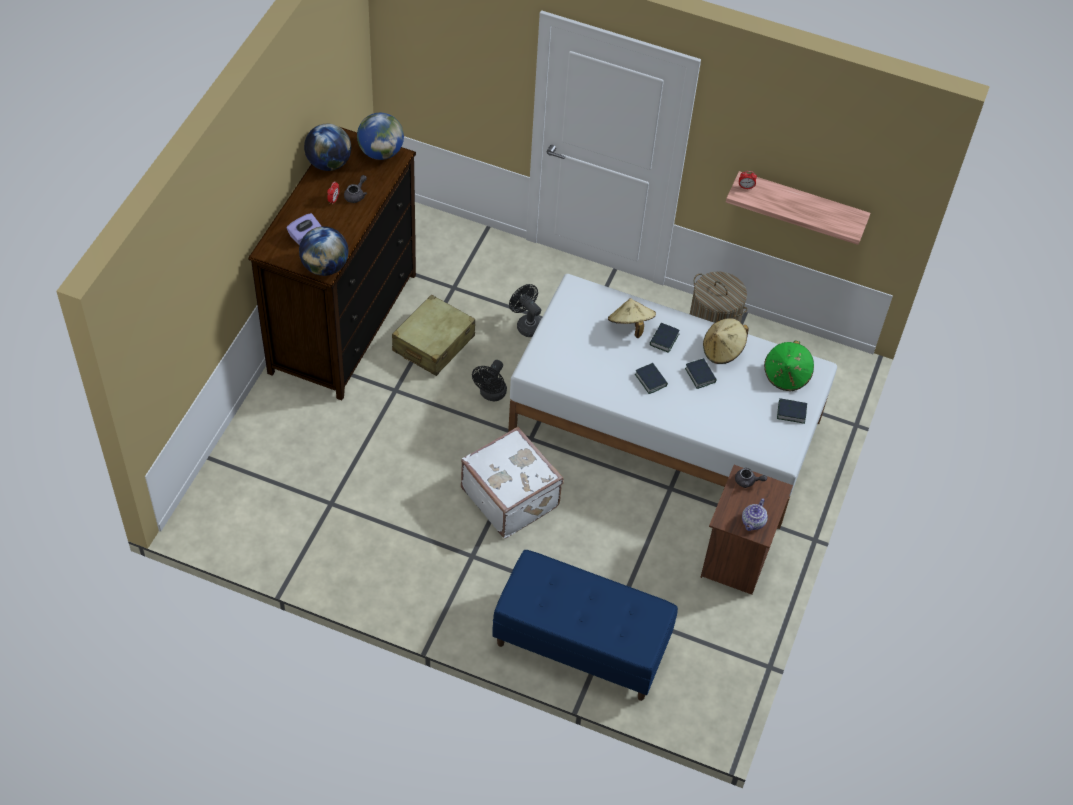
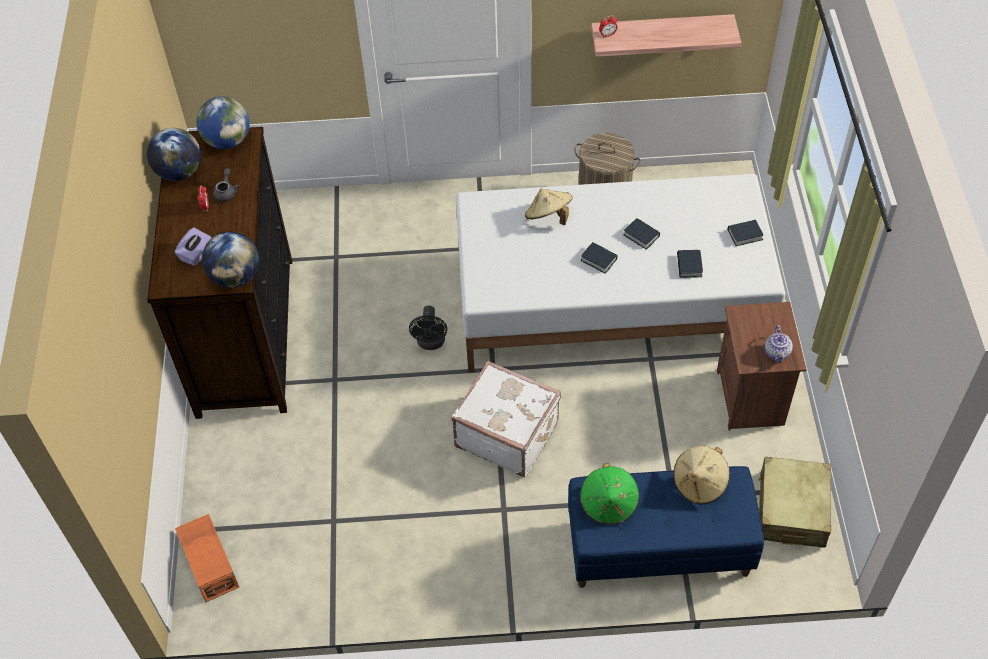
camera: 20 degrees left, 0 degrees up
beige suitcase [392,295,475,376] -> beige suitcase moved to [759,457,831,548]
black fan [509,284,541,337] -> none
book [650,323,680,353] -> book moved to [677,250,703,278]
beige hat [703,318,749,364] -> beige hat moved to [674,446,730,504]
grey teapot [735,468,767,488] -> none
green hat [764,340,814,391] -> green hat moved to [580,463,639,525]
none -> orange storage box [175,514,239,602]

